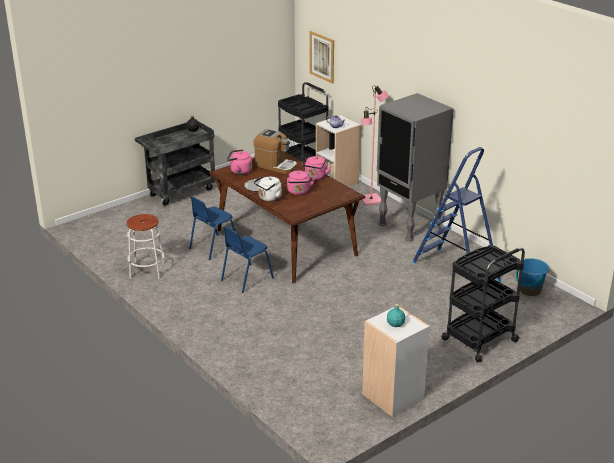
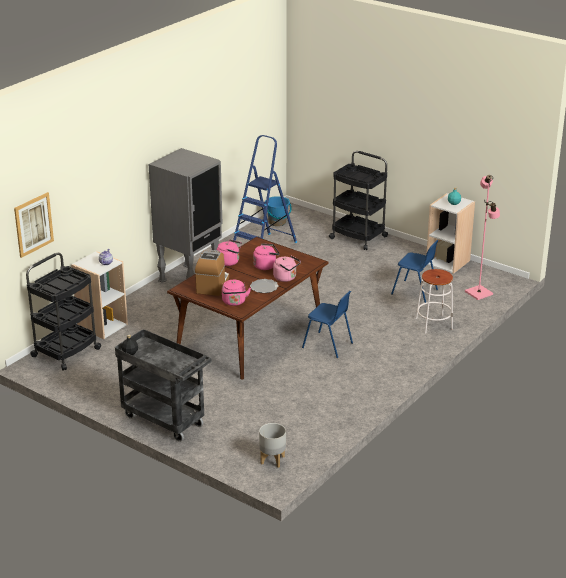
camera: 105 degrees left, 0 degrees up
white stool [126,214,164,279] -> white stool moved to [416,269,453,334]
blue chair [189,196,235,260] -> blue chair moved to [391,240,439,303]
white kettle [254,176,282,201] -> pink kettle [273,255,301,282]
pink floor lamp [361,85,389,206] -> pink floor lamp moved to [465,175,500,300]
none -> grey planter [259,423,286,468]

